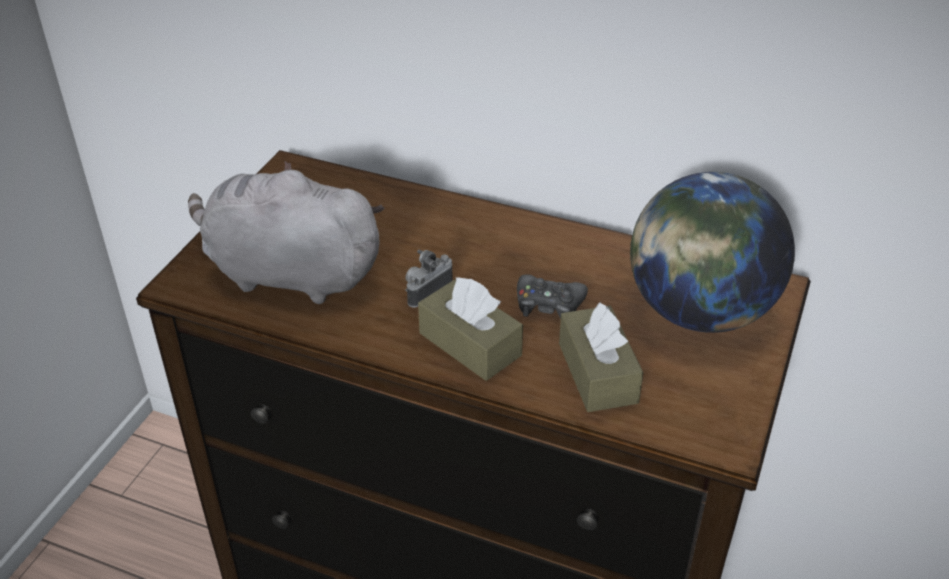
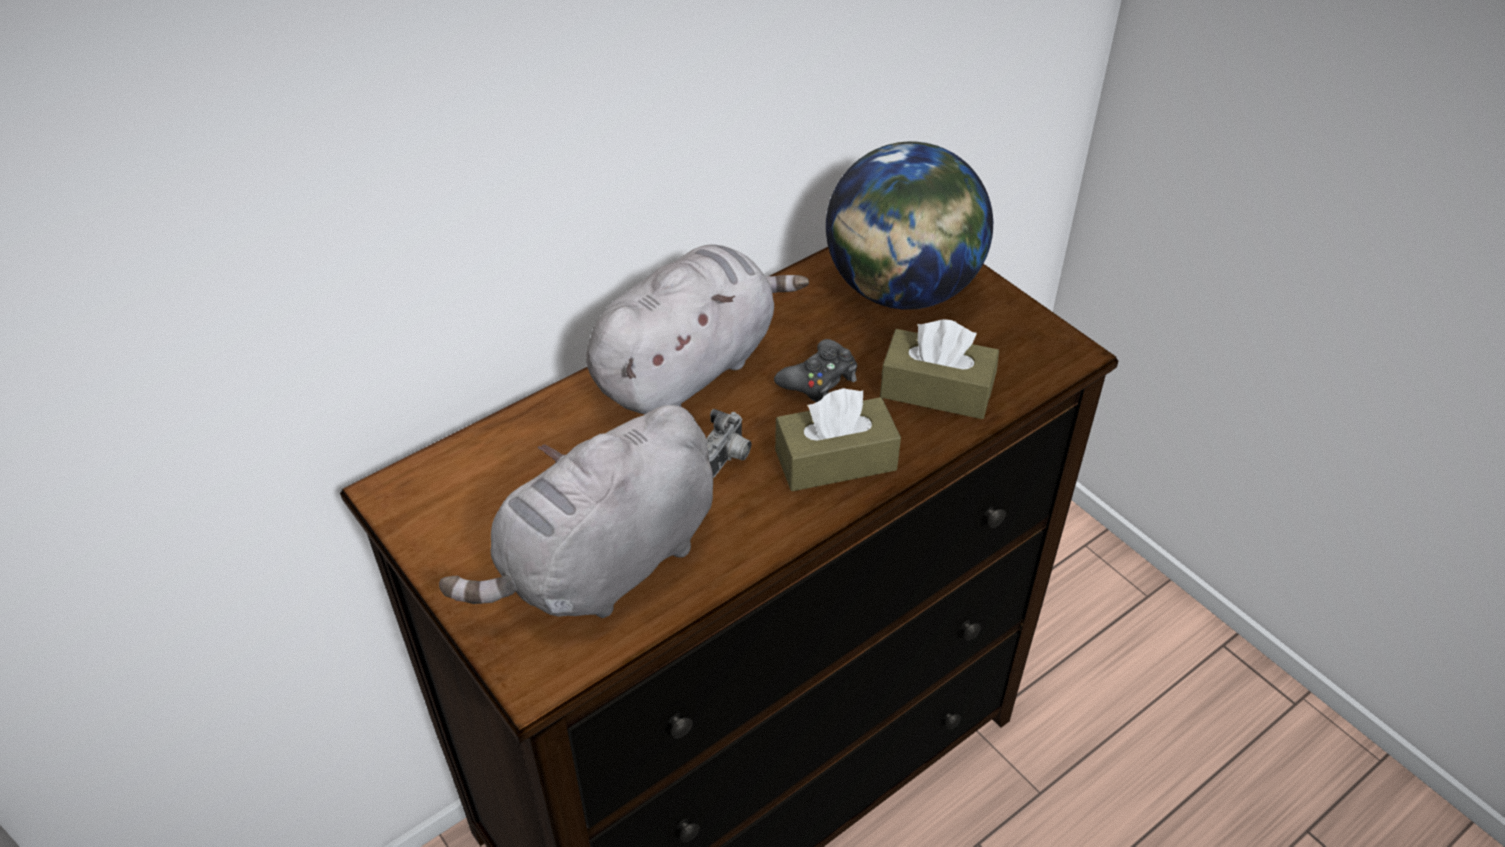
camera: 60 degrees left, 5 degrees up
camera [405,249,453,308] -> camera turned 135 degrees counterclockwise [706,409,751,478]
none -> grey plush toy [586,244,809,414]

